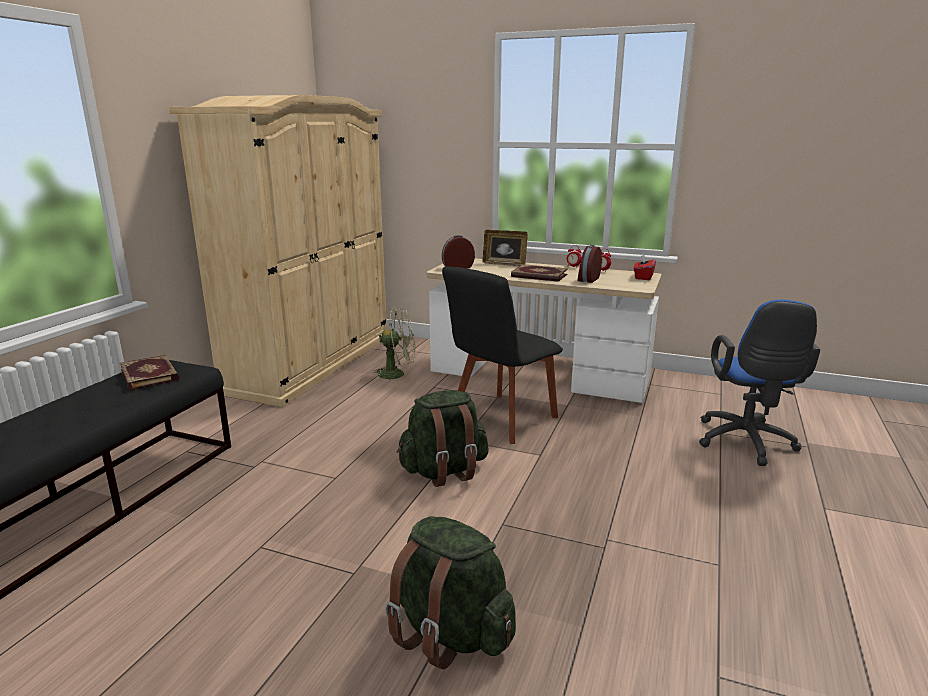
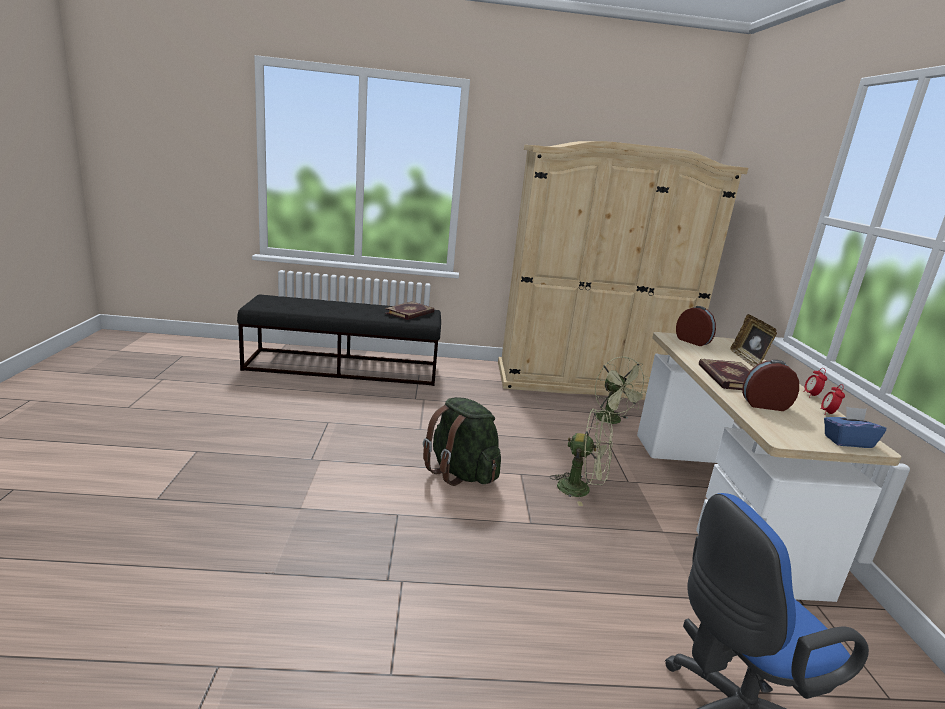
camera: 65 degrees right, 0 degrees up
green backpack [385,516,516,670] -> none
black chair [442,266,563,444] -> green fan [549,409,613,506]
red tissue box [634,254,656,280] -> blue tissue box [824,406,886,448]

